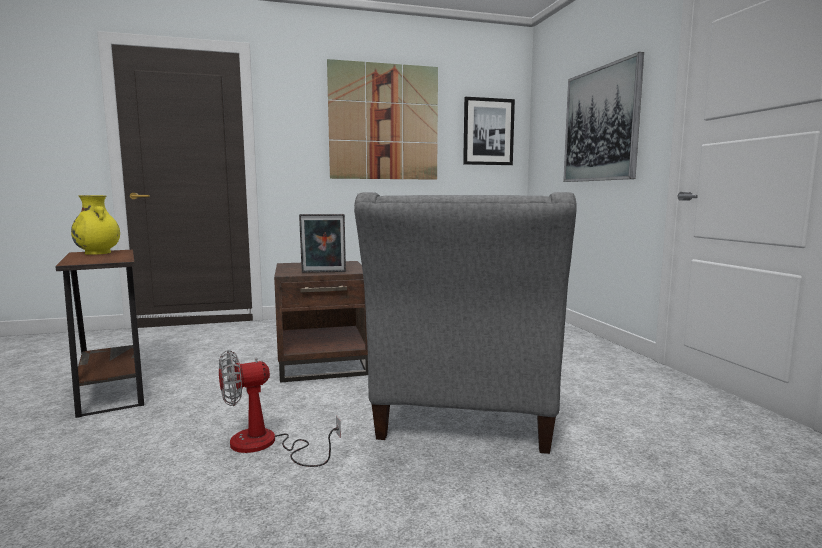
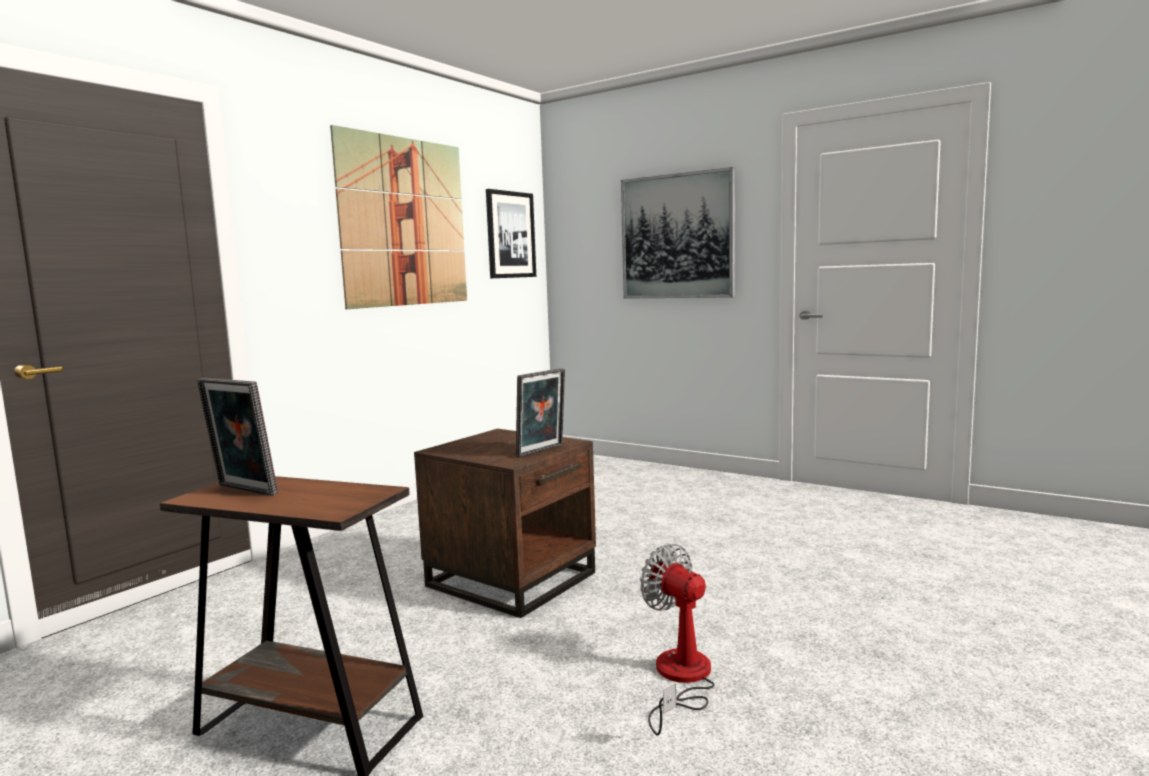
camera: 40 degrees left, 0 degrees up
yellow vase [71,195,120,255] -> picture frame [197,378,278,496]
fan [219,350,341,467] -> fan turned 120 degrees clockwise [640,544,715,735]
grey armchair [354,192,577,454] -> none

